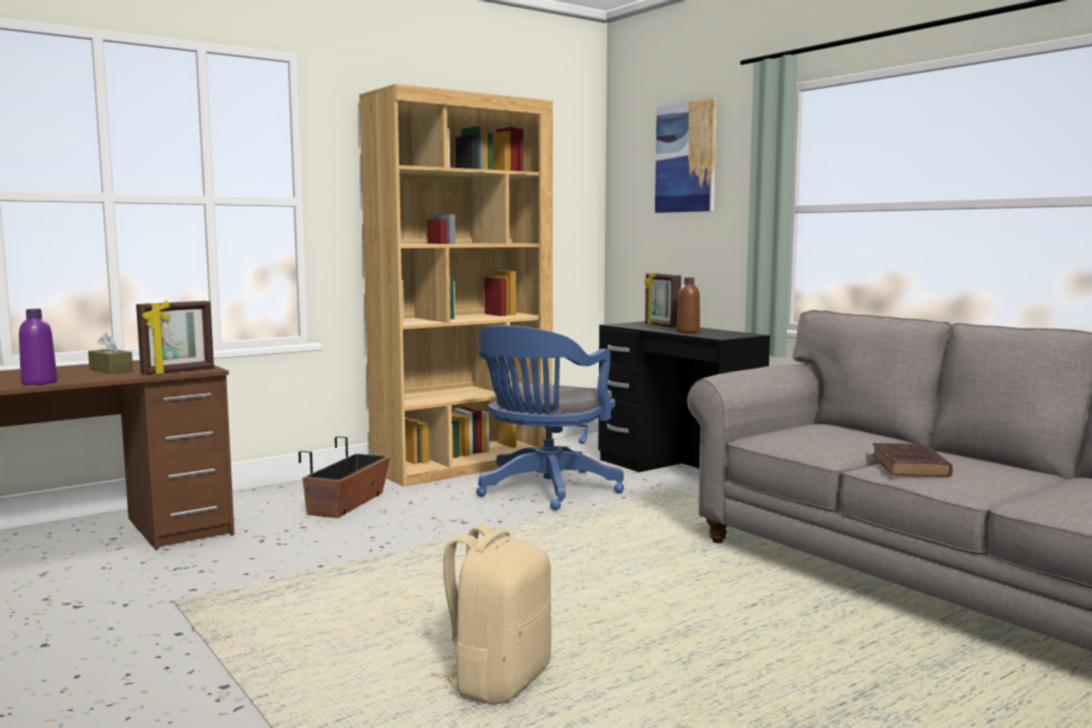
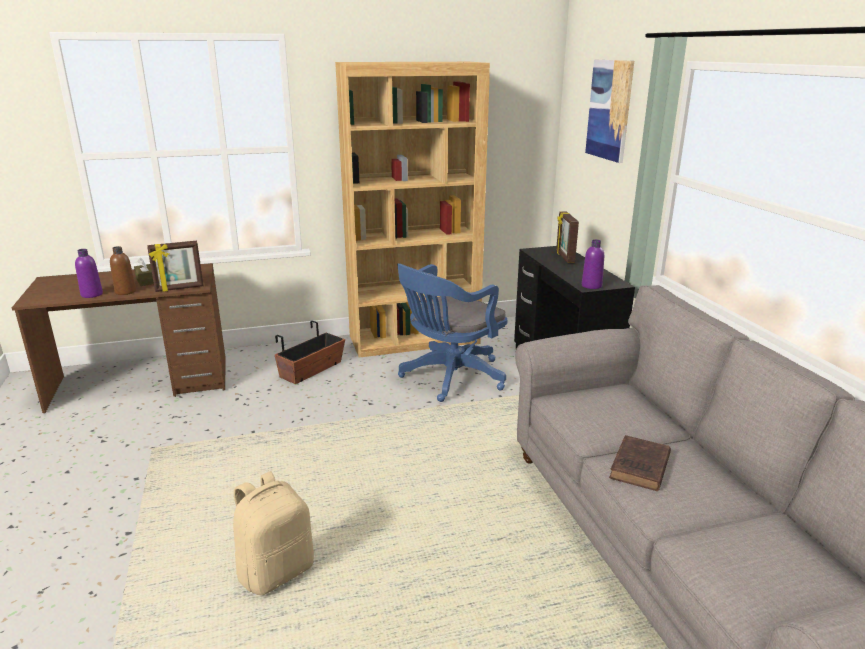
camera: 20 degrees right, 15 degrees up
brown bottle [676,277,700,333] -> brown bottle moved to [110,246,136,295]
none -> purple bottle [582,240,604,289]

